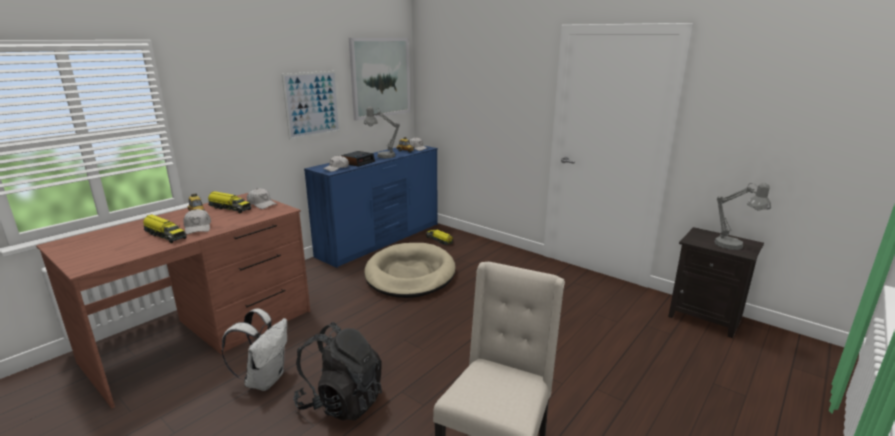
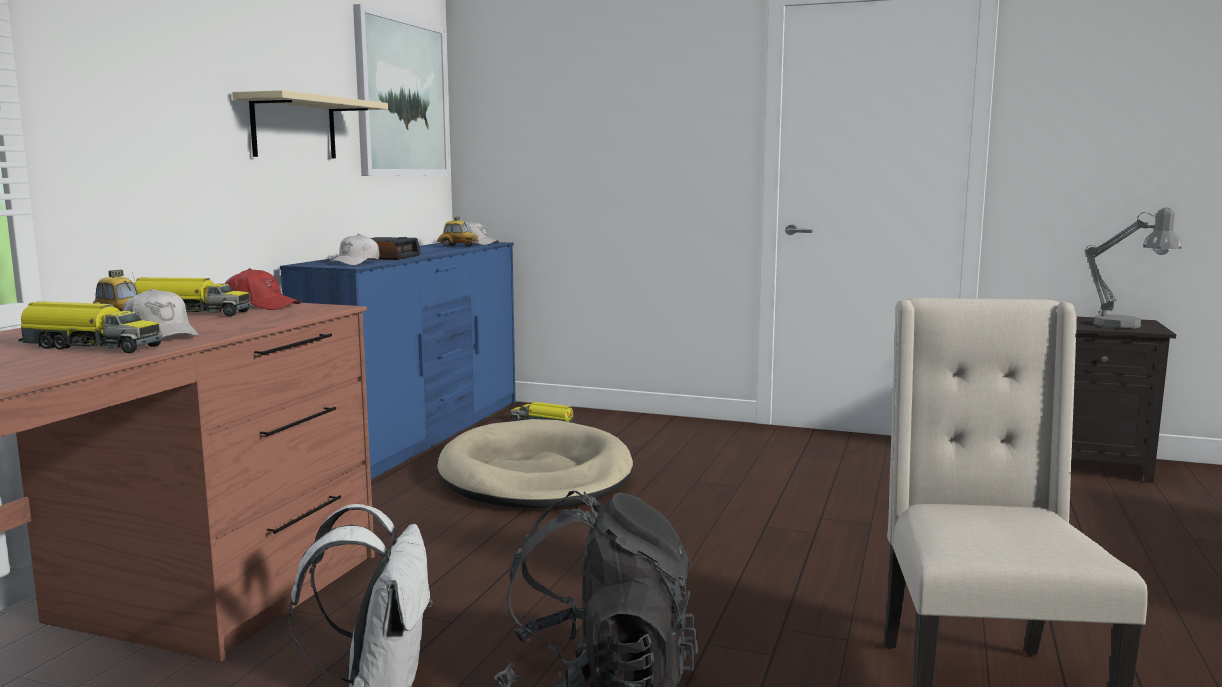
camera: 20 degrees left, 10 degrees down
white cap [247,188,277,209] -> red cap [225,268,301,310]
picture [282,71,340,140] -> beige shelf [232,90,388,158]
grey table lamp [364,106,400,158] -> none

